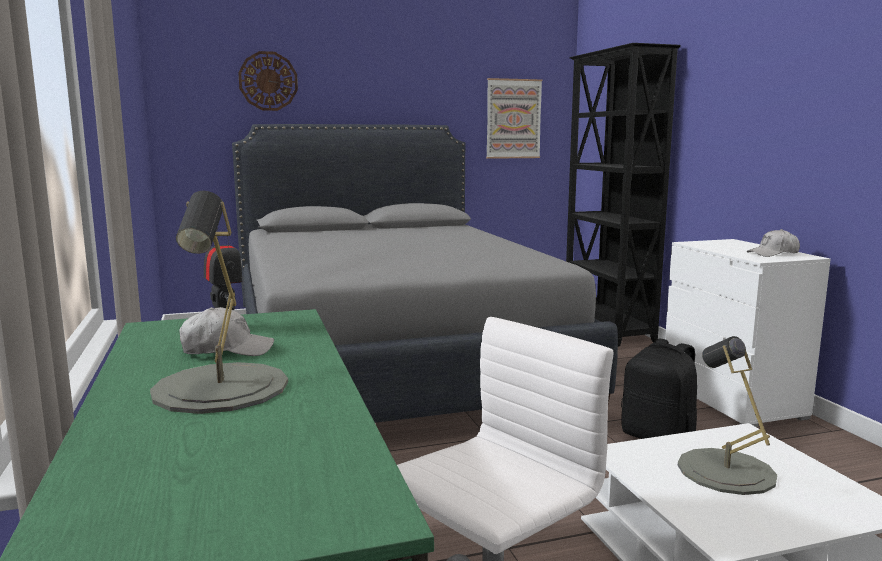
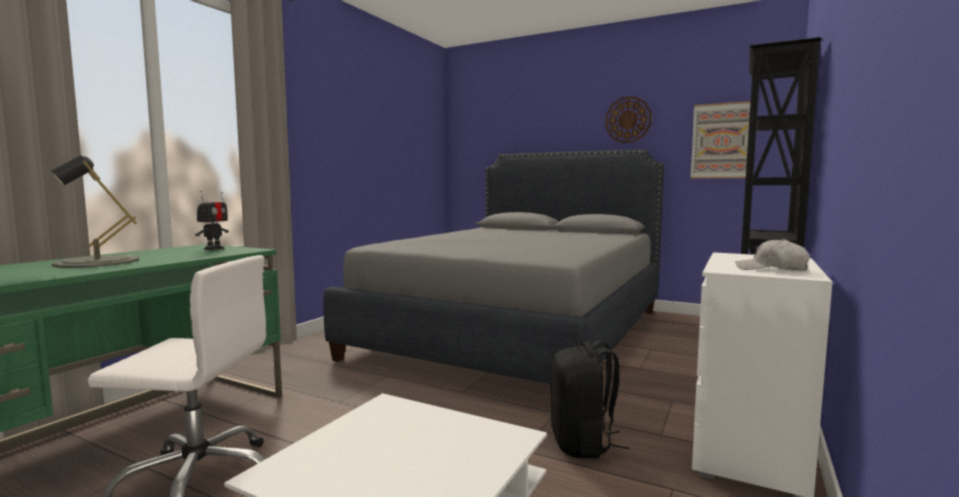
camera: 45 degrees right, 5 degrees down
white cap [179,307,274,356] -> none
wall clock [238,51,298,111] -> wall clock moved to [605,96,652,143]
grey table lamp [678,336,777,495] -> none

